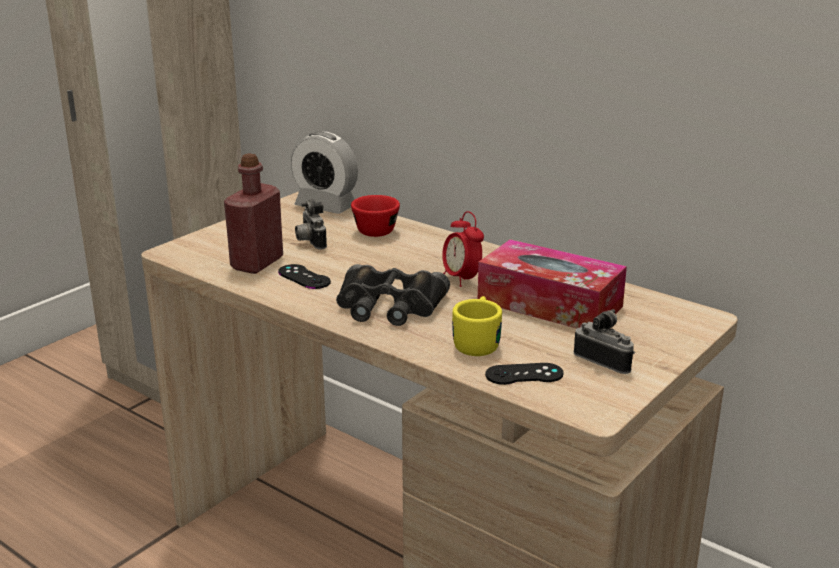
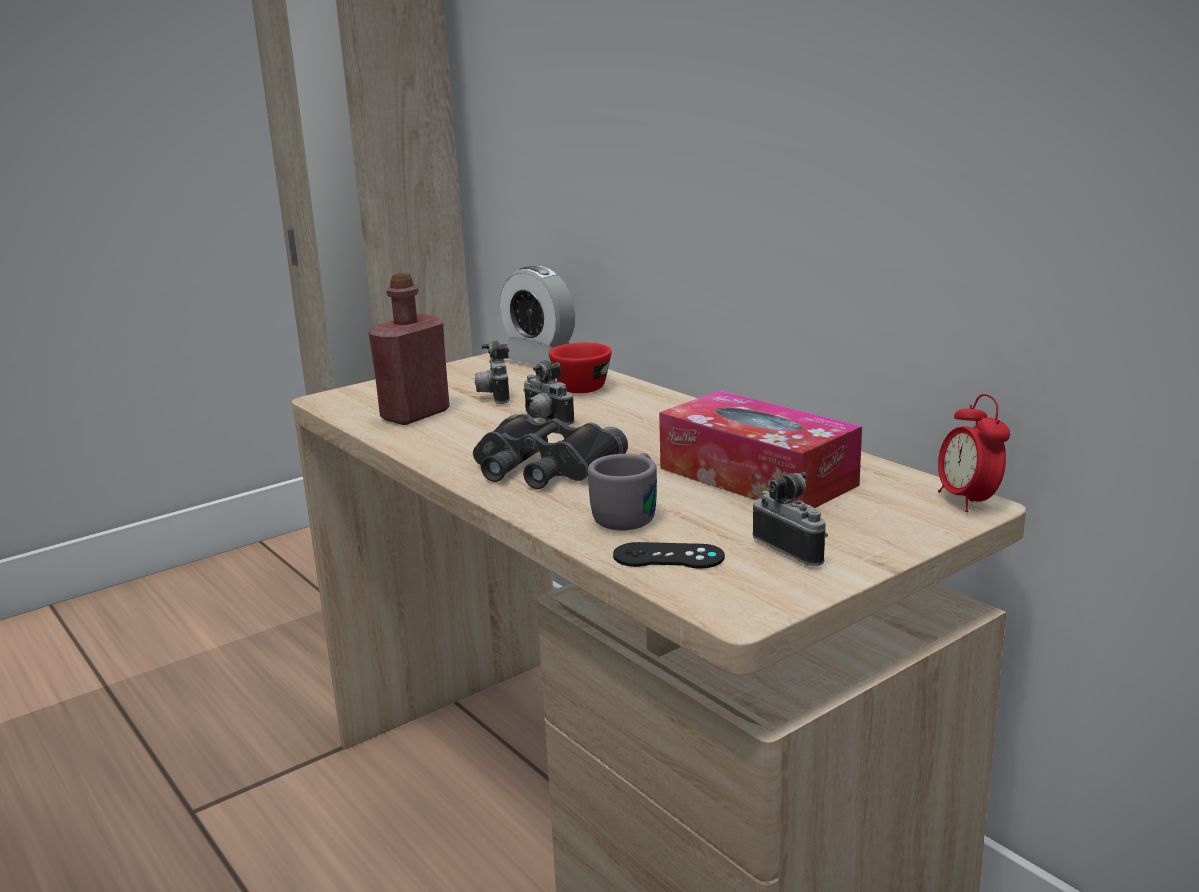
camera: 15 degrees right, 5 degrees down
black game controller [278,264,331,289] -> none
alarm clock [442,211,484,287] -> alarm clock moved to [938,394,1010,512]
yellow mug [452,296,502,356] -> grey mug [588,453,657,530]
none -> camera [523,360,574,425]

